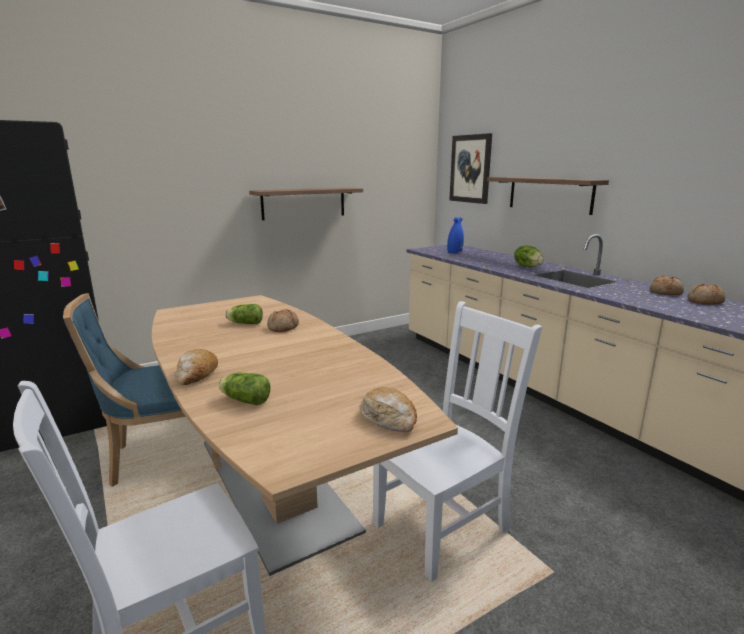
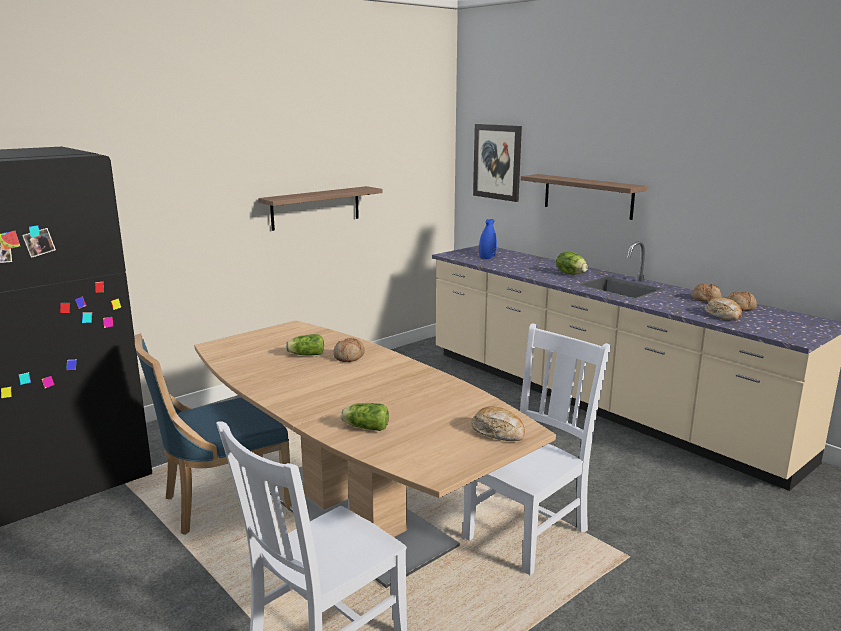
camera: 10 degrees left, 0 degrees up
bread [174,349,218,385] -> bread moved to [705,297,742,321]

